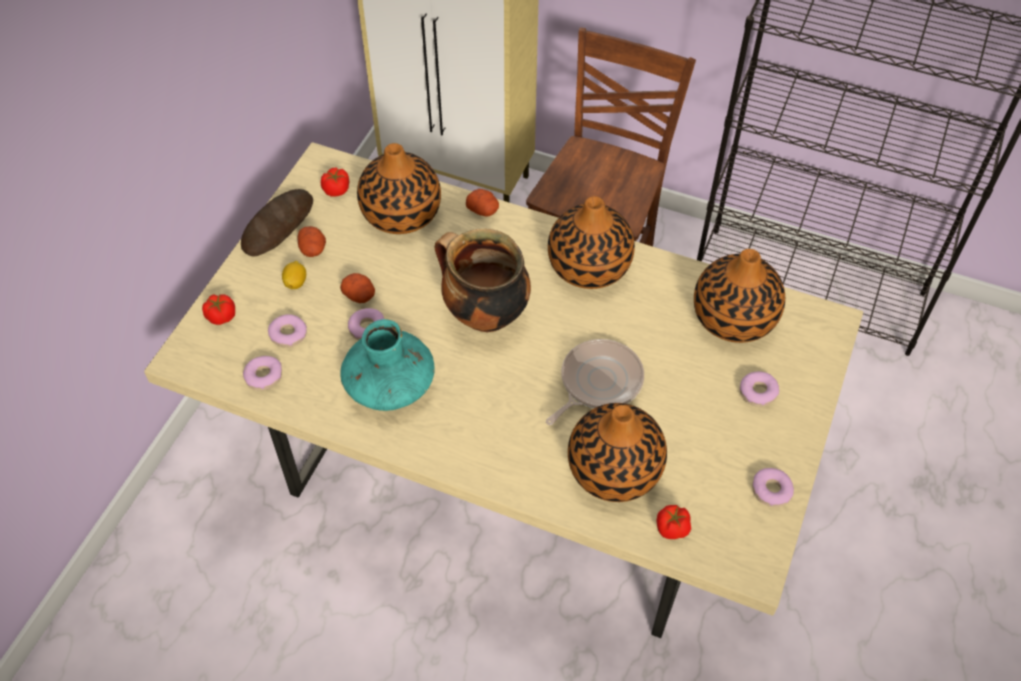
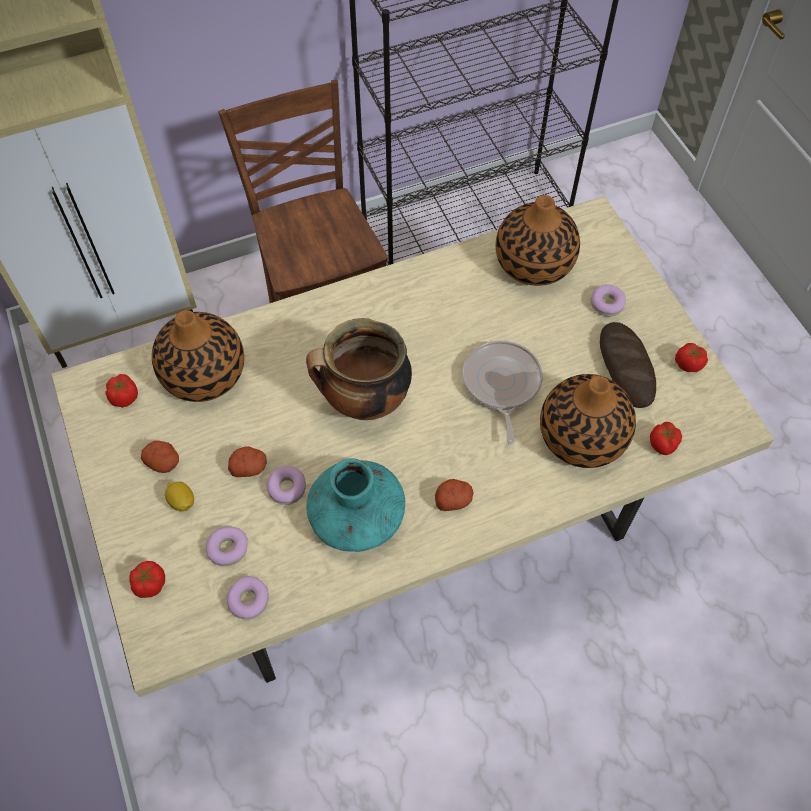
camera: 45 degrees left, 5 degrees up
bread [241,189,313,257] -> bread moved to [600,322,656,408]
potato [466,189,499,216] -> potato moved to [435,479,474,511]
vase [548,196,635,289] -> none
donut [752,468,794,507] -> tomato [675,343,708,372]

